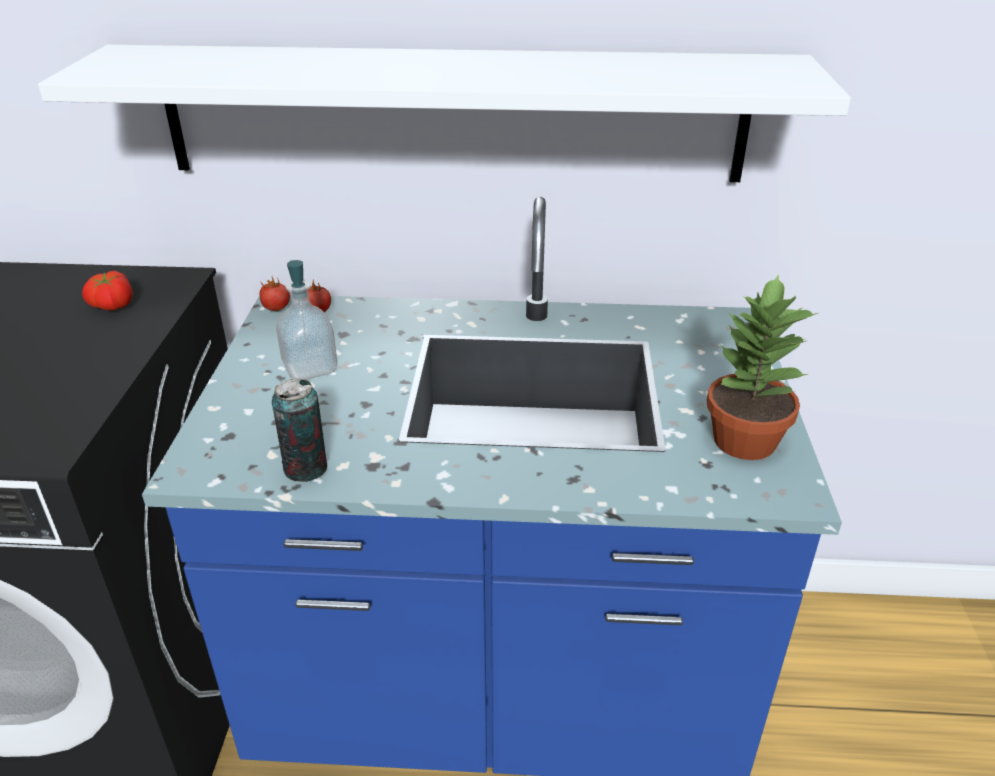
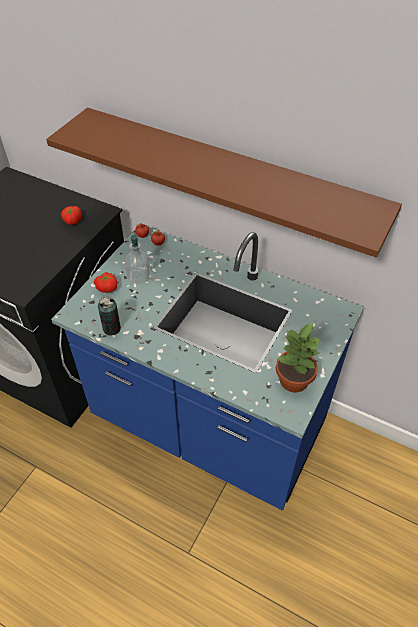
camera: 25 degrees right, 15 degrees up
white shelf [38,45,851,182] -> brown shelf [46,108,402,258]
none -> tomato [94,272,117,293]

